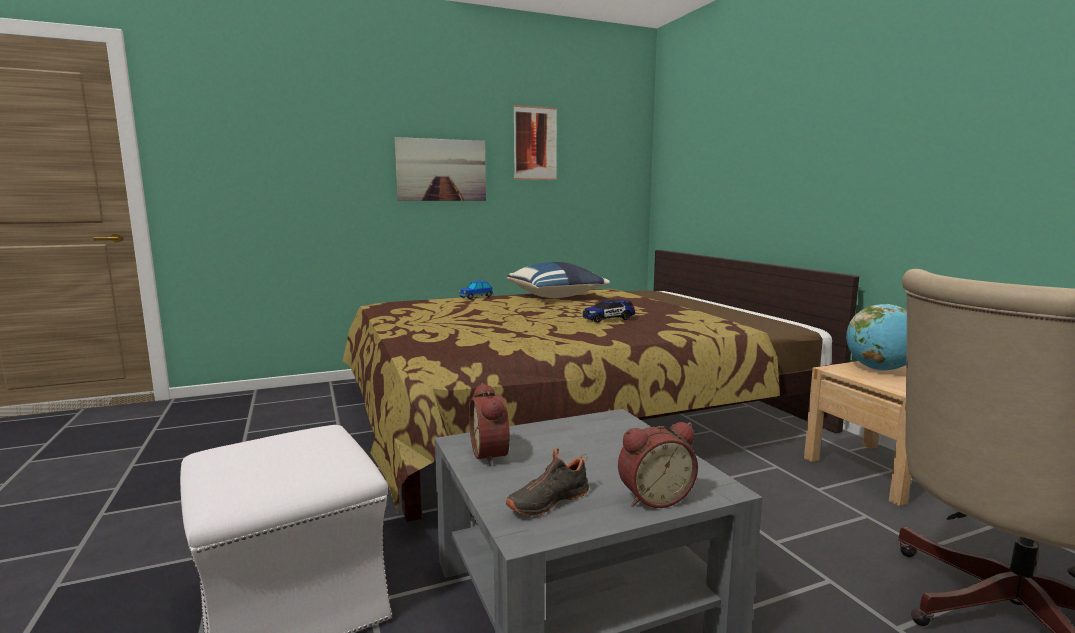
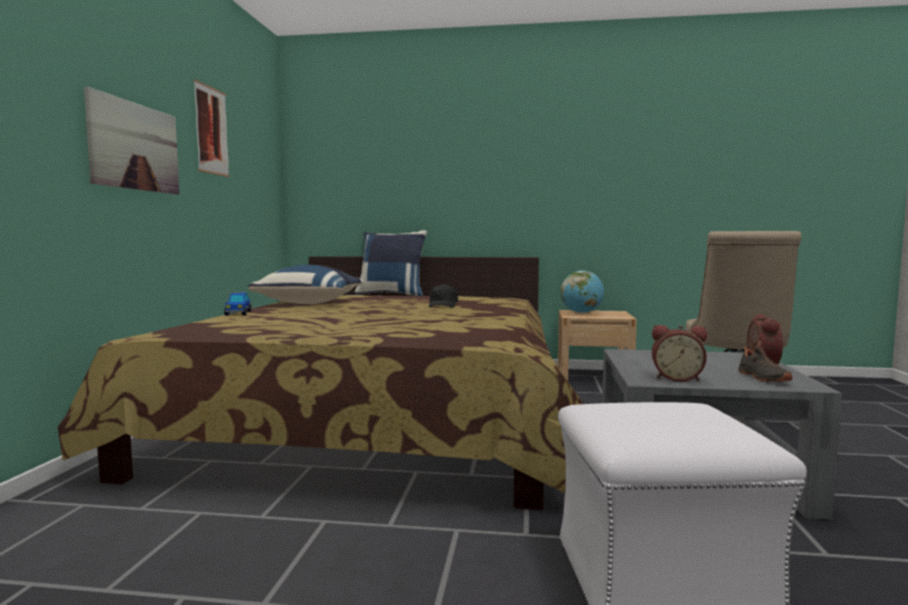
camera: 60 degrees left, 5 degrees down
toy car [583,299,635,323] -> black cap [429,284,458,308]
none -> blue pillow [354,230,427,296]

